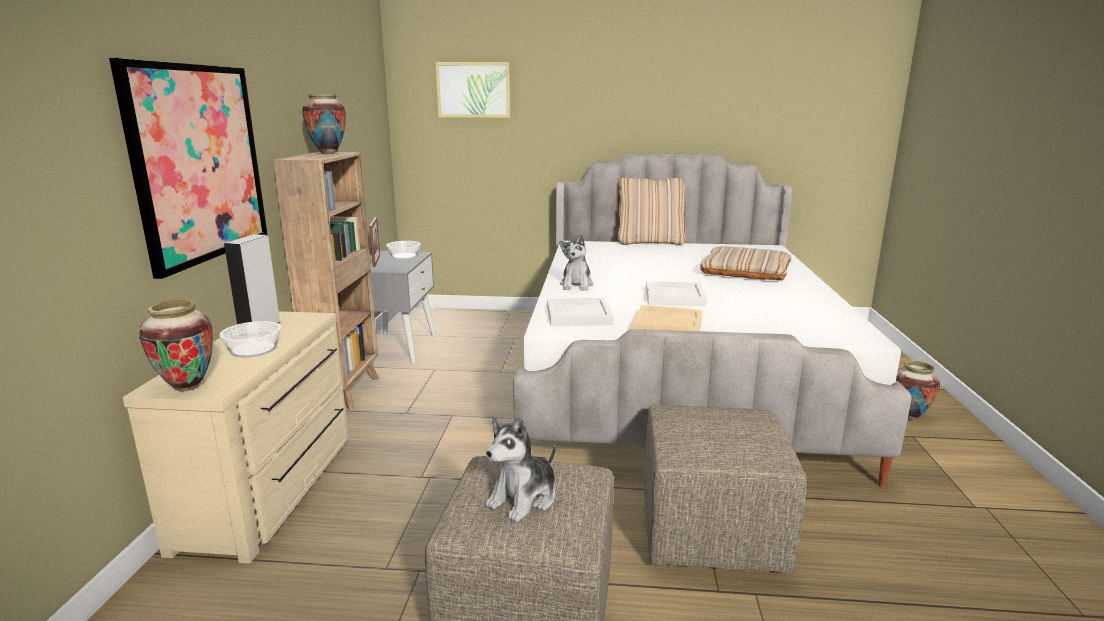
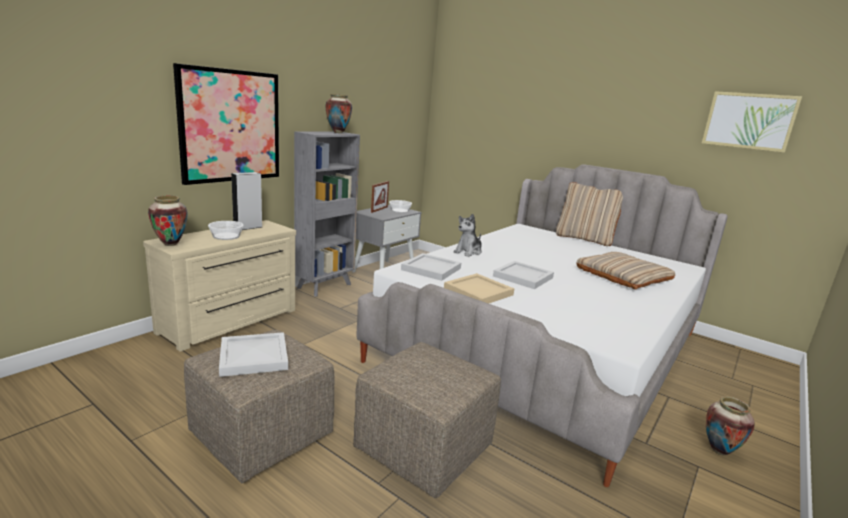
camera: 30 degrees right, 0 degrees up
brown bookcase [273,152,379,410] -> grey bookcase [294,132,360,297]
picture [435,62,511,118] -> picture moved to [702,91,802,153]
plush toy [485,417,556,522] -> white tray [219,332,288,377]

